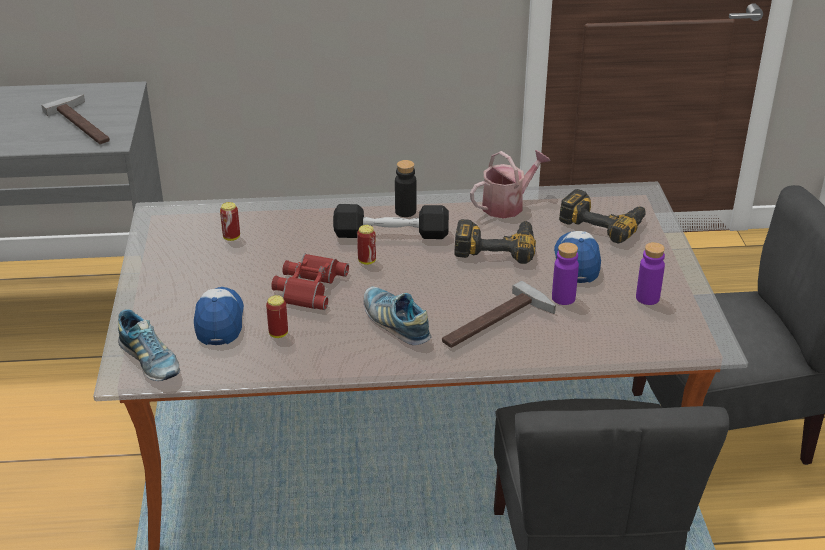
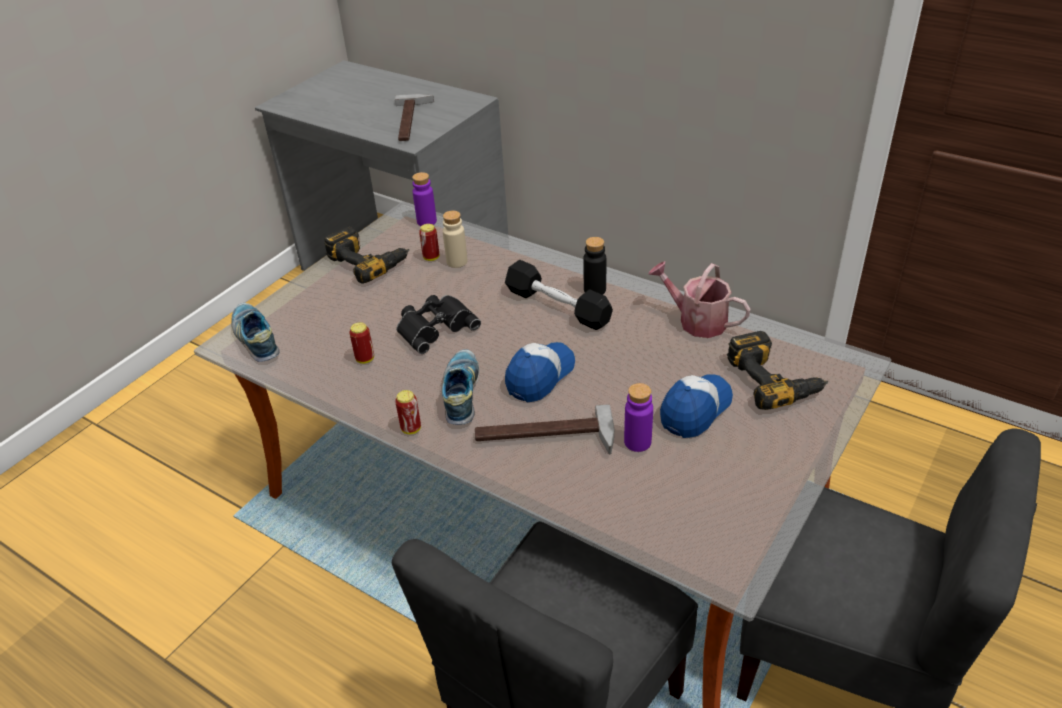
camera: 40 degrees right, 5 degrees up
shoe [118,309,180,381] -> shoe turned 150 degrees clockwise [231,303,279,362]
cap [194,287,244,345] -> cap moved to [505,342,575,402]
red binoculars [271,254,349,310] -> black binoculars [396,295,481,354]
can [357,225,376,265] -> can moved to [395,390,421,434]
power drill [454,219,536,264] -> power drill moved to [324,227,409,284]
watering can [470,150,551,218] -> watering can turned 150 degrees counterclockwise [649,261,751,338]
purple bottle [636,242,665,305] -> purple bottle moved to [412,172,437,226]
none -> beige bottle [443,211,468,268]

